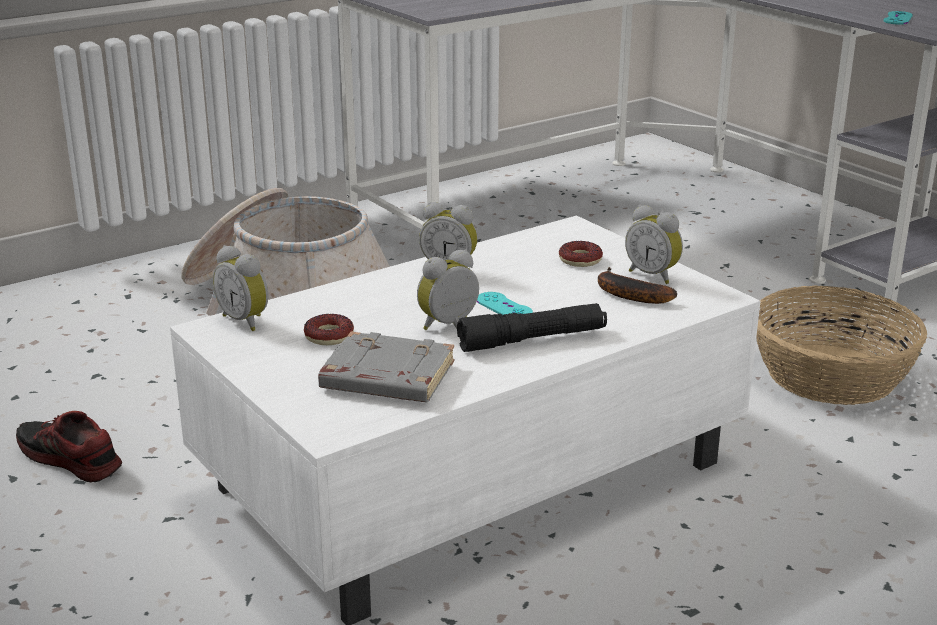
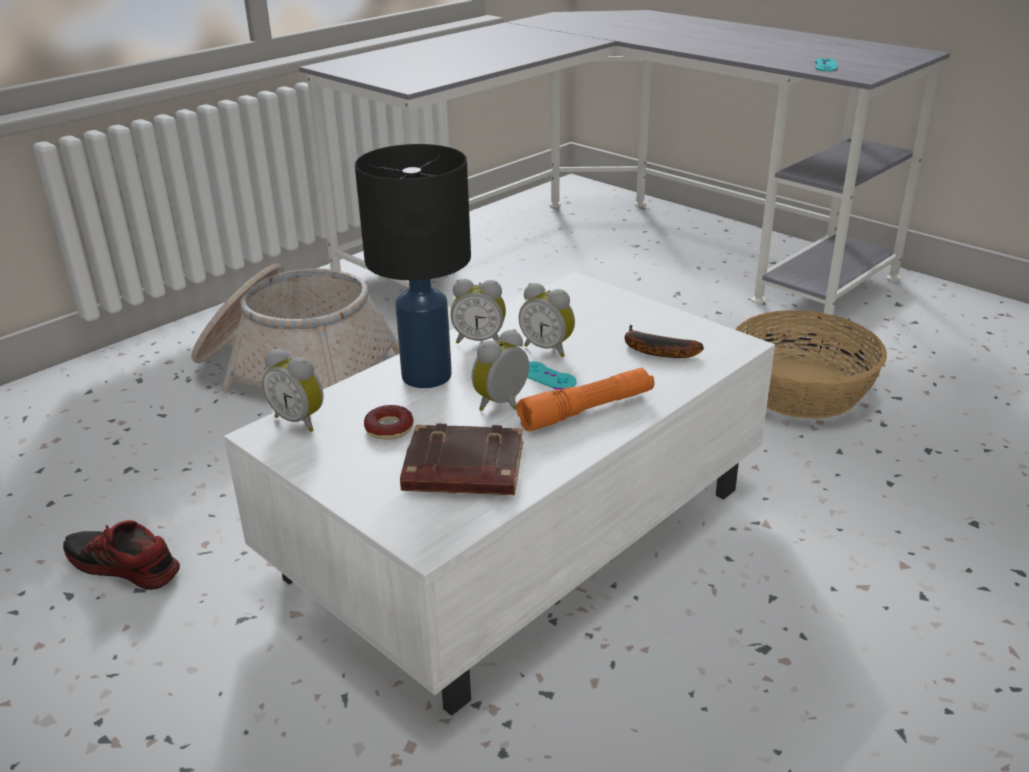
camera: 10 degrees left, 5 degrees up
grey book [318,331,454,403] -> brown book [400,423,523,495]
black flashlight [457,303,607,352] -> orange flashlight [517,368,655,431]
donut [559,241,603,267] -> none
alarm clock [625,205,683,284] -> alarm clock moved to [519,283,575,357]
none -> black table lamp [355,144,471,388]

